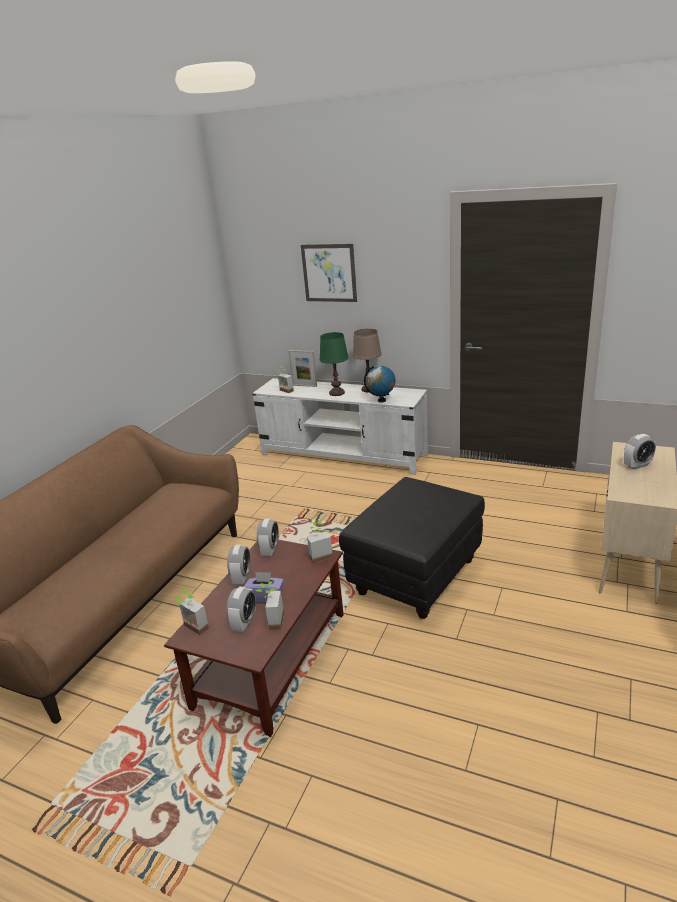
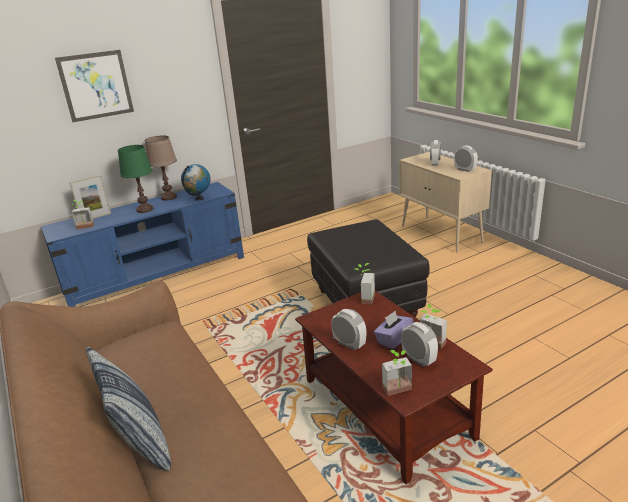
camera: 55 degrees left, 0 degrees up
white tv stand [252,378,428,475] -> blue tv stand [41,182,244,307]
alarm clock [257,518,279,556] -> alarm clock moved to [454,145,478,172]
none -> pillow [86,346,171,471]

